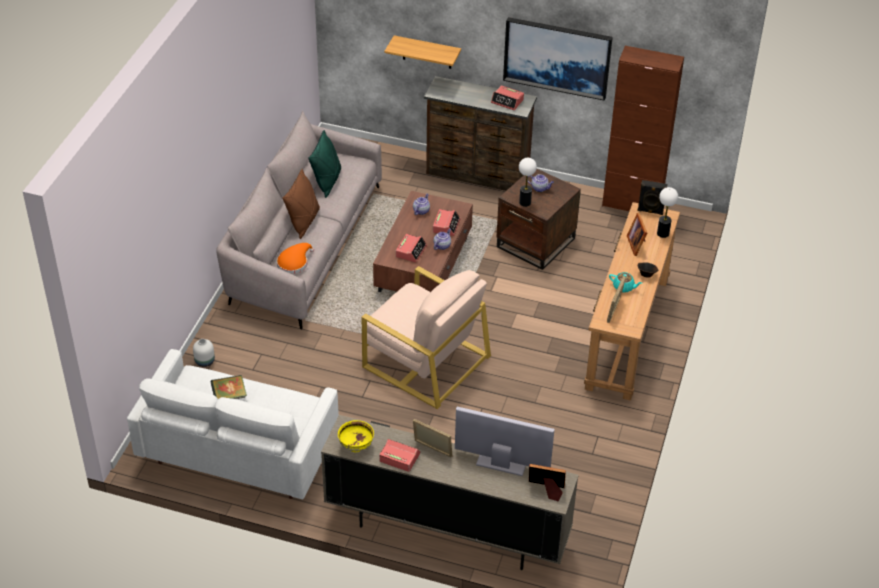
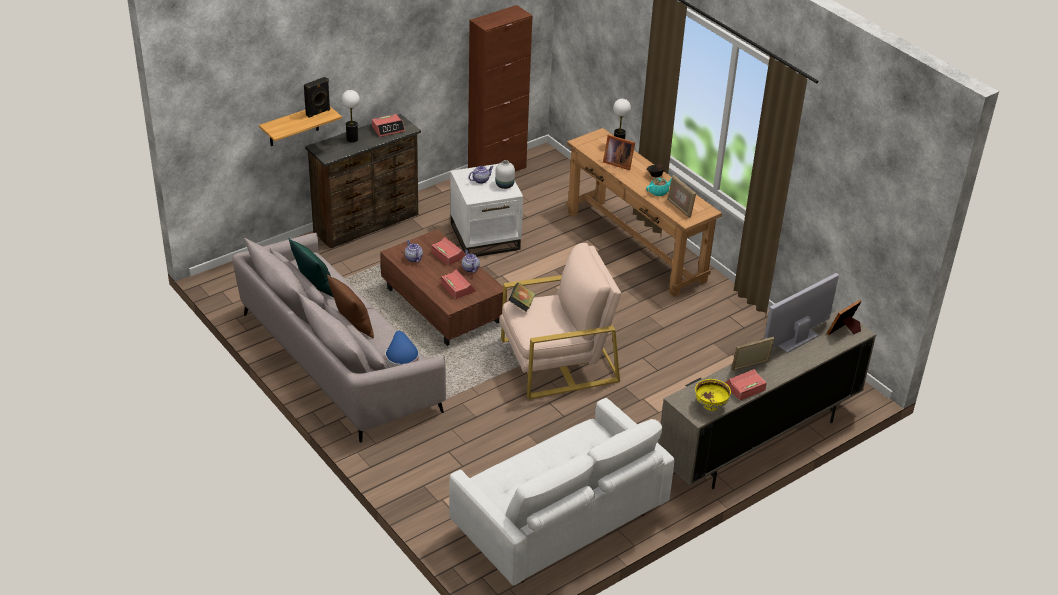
camera: 55 degrees left, 5 degrees down
white vase [193,339,215,367] -> white vase moved to [495,160,515,189]
book [211,375,247,399] -> book moved to [509,283,535,312]
orange hat [277,243,314,274] -> blue hat [385,331,419,367]
brown side table [497,169,581,270] -> white side table [450,164,523,257]
picture [503,17,613,101] -> none
table lamp [519,158,537,207] -> table lamp moved to [342,90,360,143]
black speaker [637,180,667,215] -> black speaker moved to [304,77,330,118]

